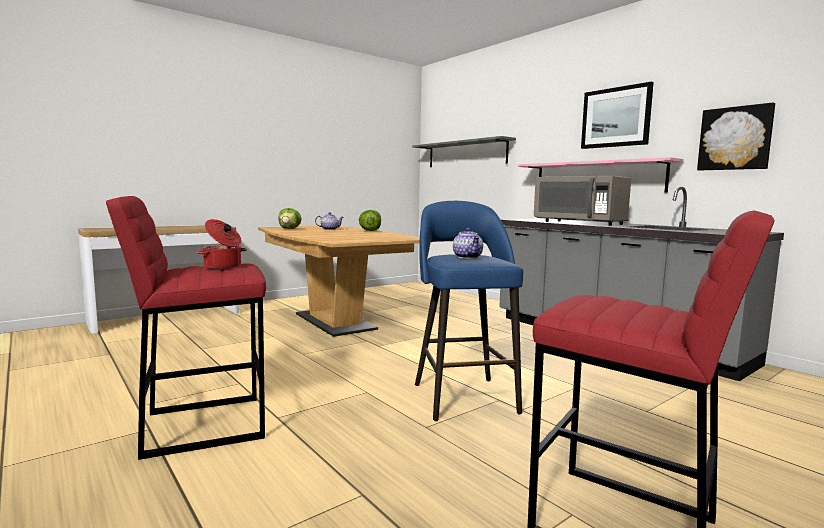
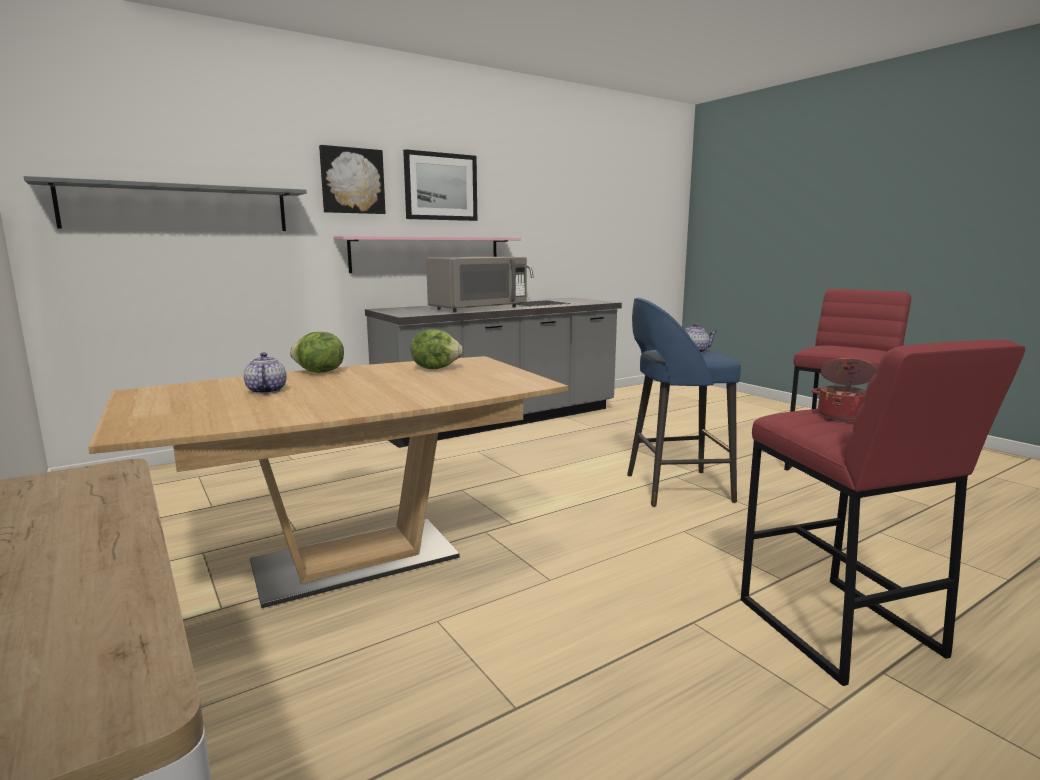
camera: 85 degrees left, 5 degrees up
lettuce [278,208,302,229] -> lettuce moved to [411,329,463,369]
picture [697,102,775,170] -> picture moved to [319,145,386,214]

